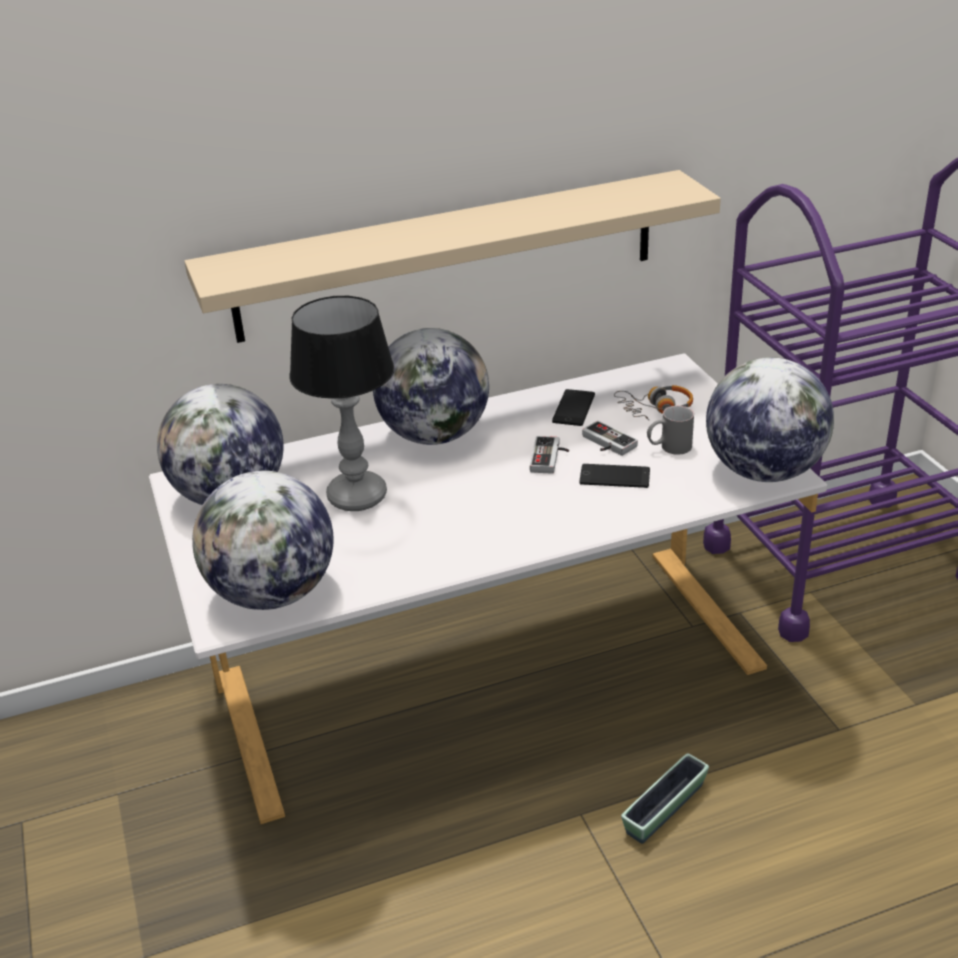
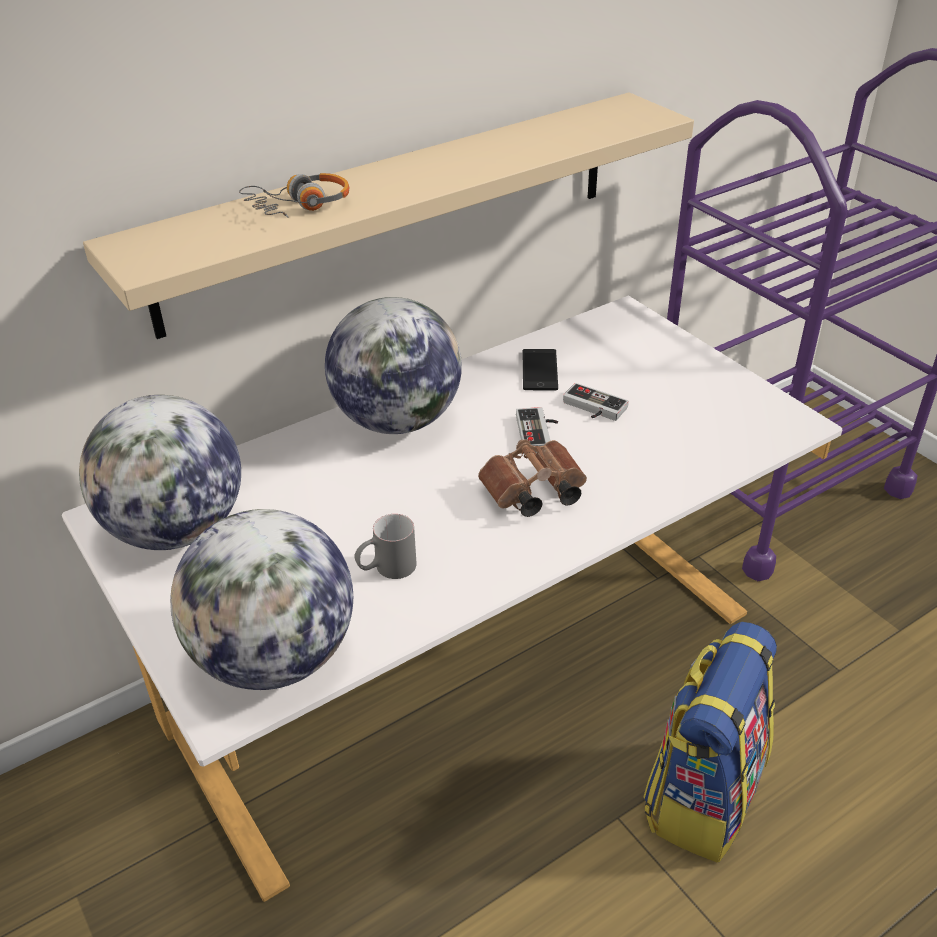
camera: 15 degrees left, 5 degrees up
table lamp [289,296,394,511] -> none
phone [580,464,650,488] -> none
headphones [614,385,693,420] -> headphones moved to [239,173,349,217]
planter [621,753,709,844] -> backpack [644,622,777,863]
grey mug [647,406,694,455] -> grey mug moved to [354,514,417,579]
globe [706,357,834,482] -> none
none -> brown binoculars [478,439,587,517]

